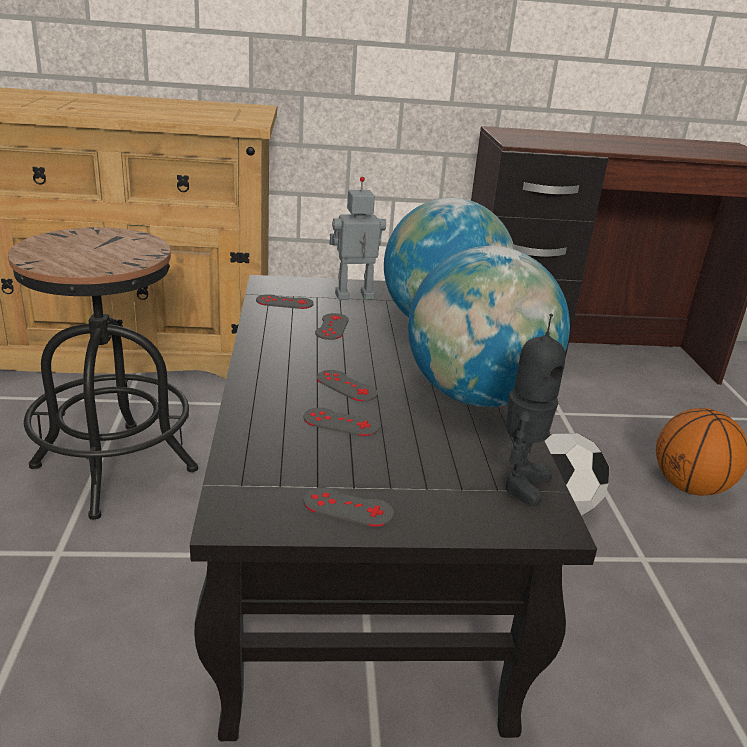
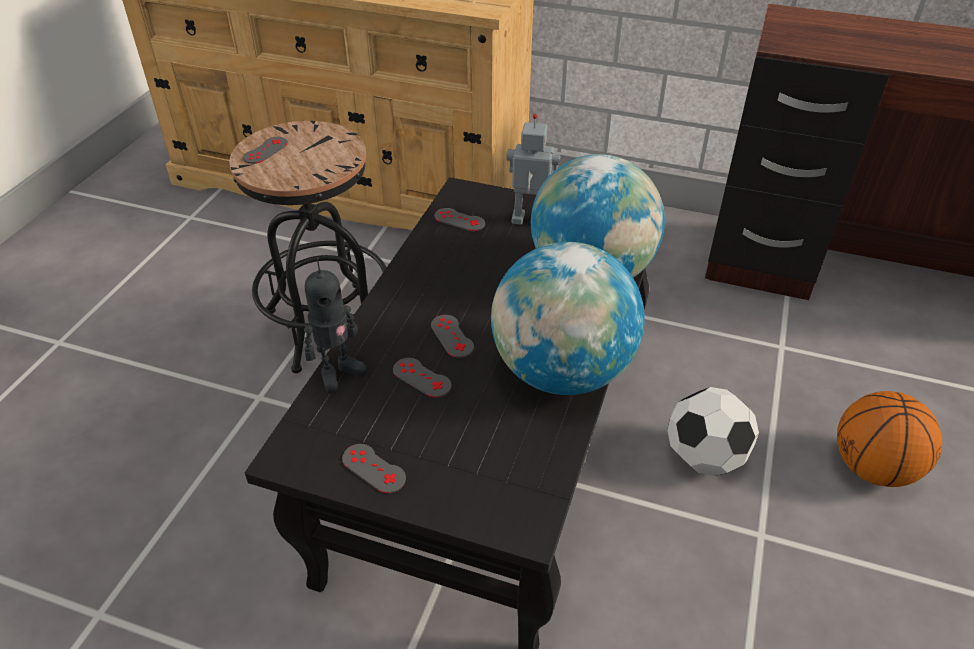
camera: 25 degrees right, 15 degrees up
grey game controller [315,313,349,340] -> grey game controller moved to [243,137,288,164]
toy robot [506,314,565,506] -> toy robot moved to [304,257,367,393]

